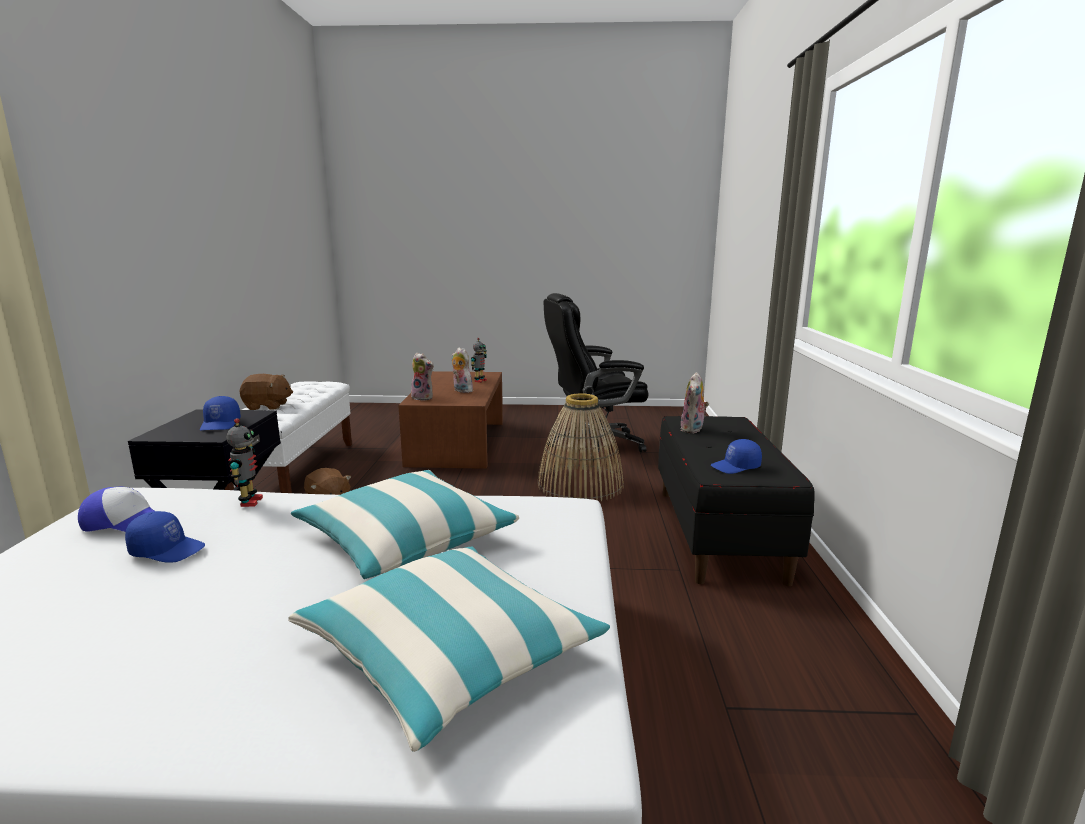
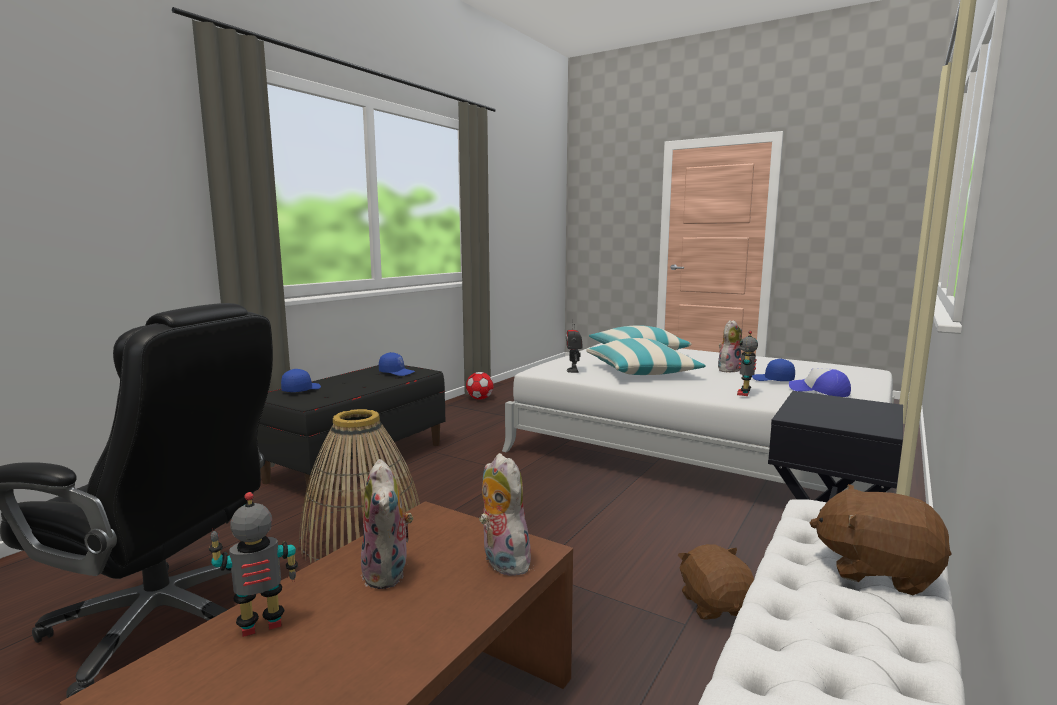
camera: 150 degrees left, 5 degrees down
blue cap [200,396,241,430] -> blue cap moved to [281,369,321,392]
plush toy [680,372,709,433] -> plush toy moved to [718,320,742,372]
none -> football [466,372,494,400]
none -> toy robot [566,319,583,373]

